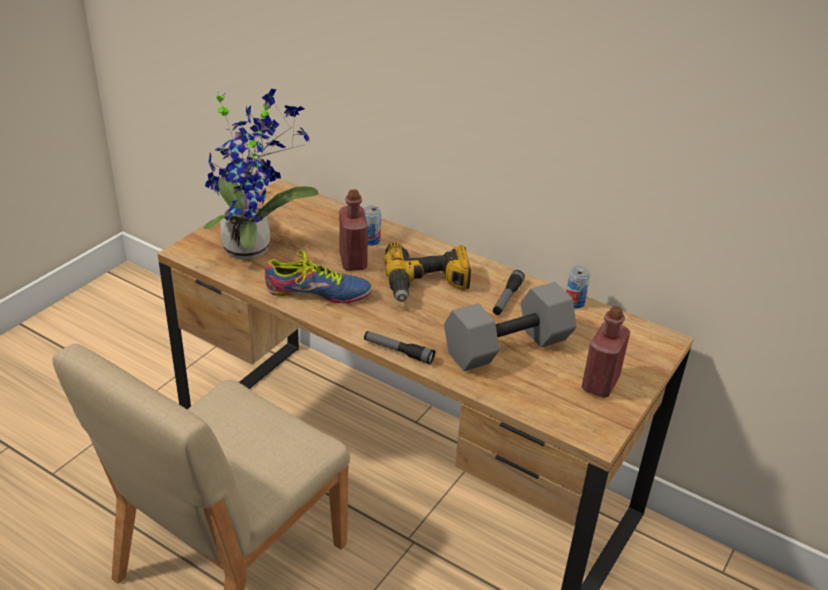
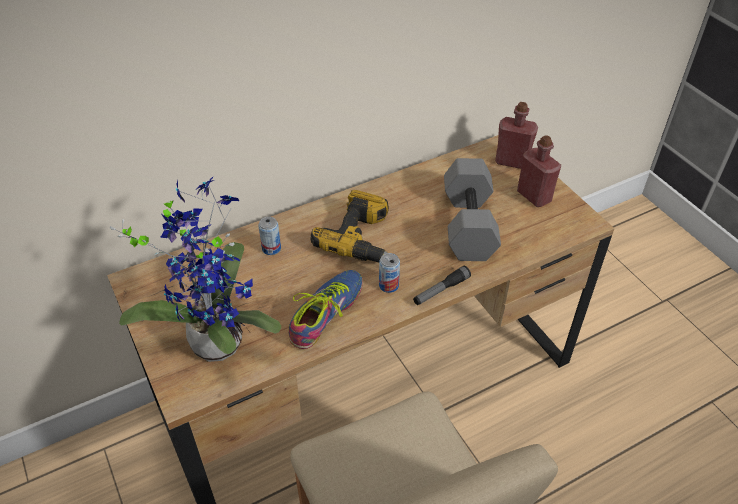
camera: 60 degrees left, 10 degrees up
red bottle [339,189,368,271] -> red bottle moved to [495,102,538,169]
flashlight [493,270,525,315] -> none
can [566,266,590,308] -> can moved to [379,253,400,293]

